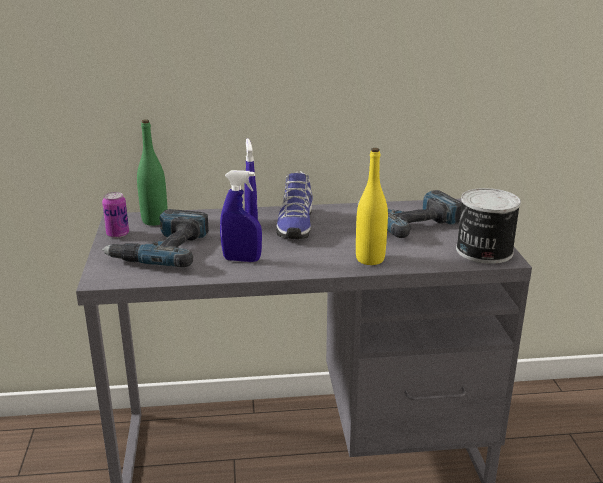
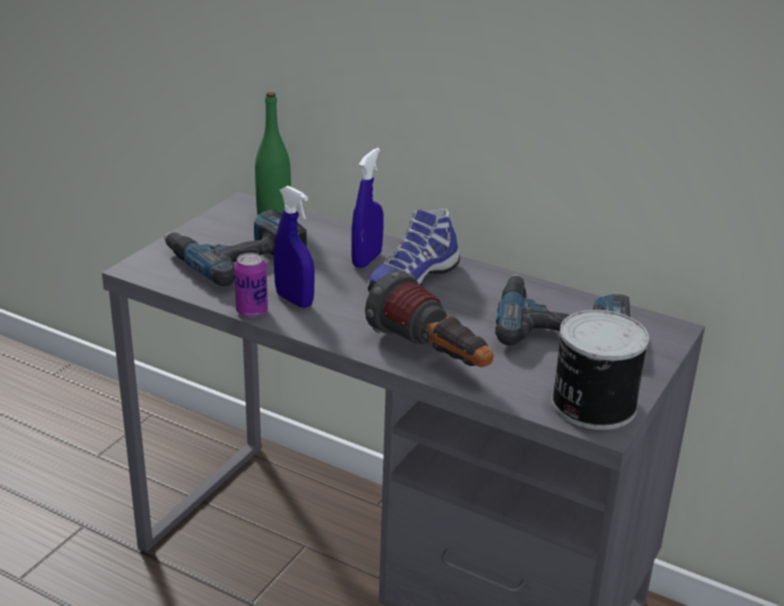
camera: 35 degrees right, 5 degrees up
can [102,192,129,238] -> can moved to [234,253,268,318]
yellow bottle [356,148,388,265] -> flashlight [365,270,493,368]

